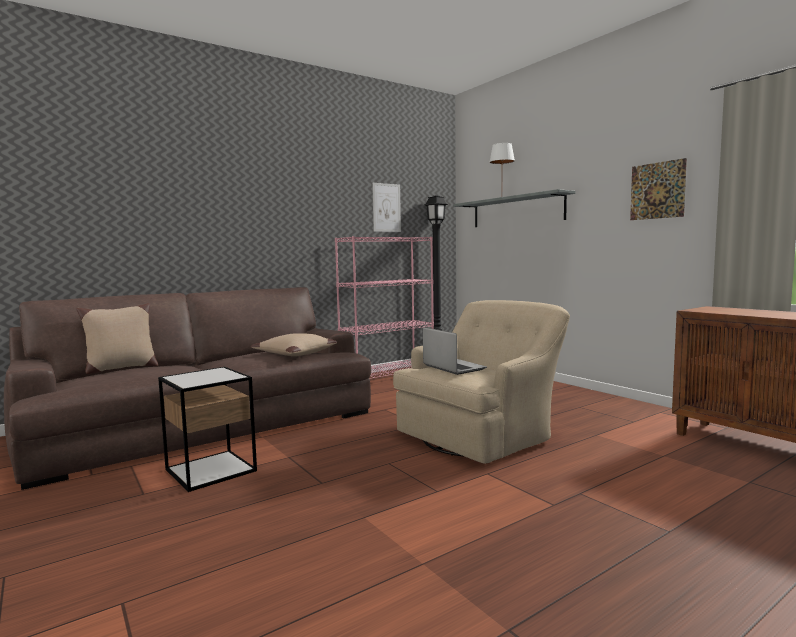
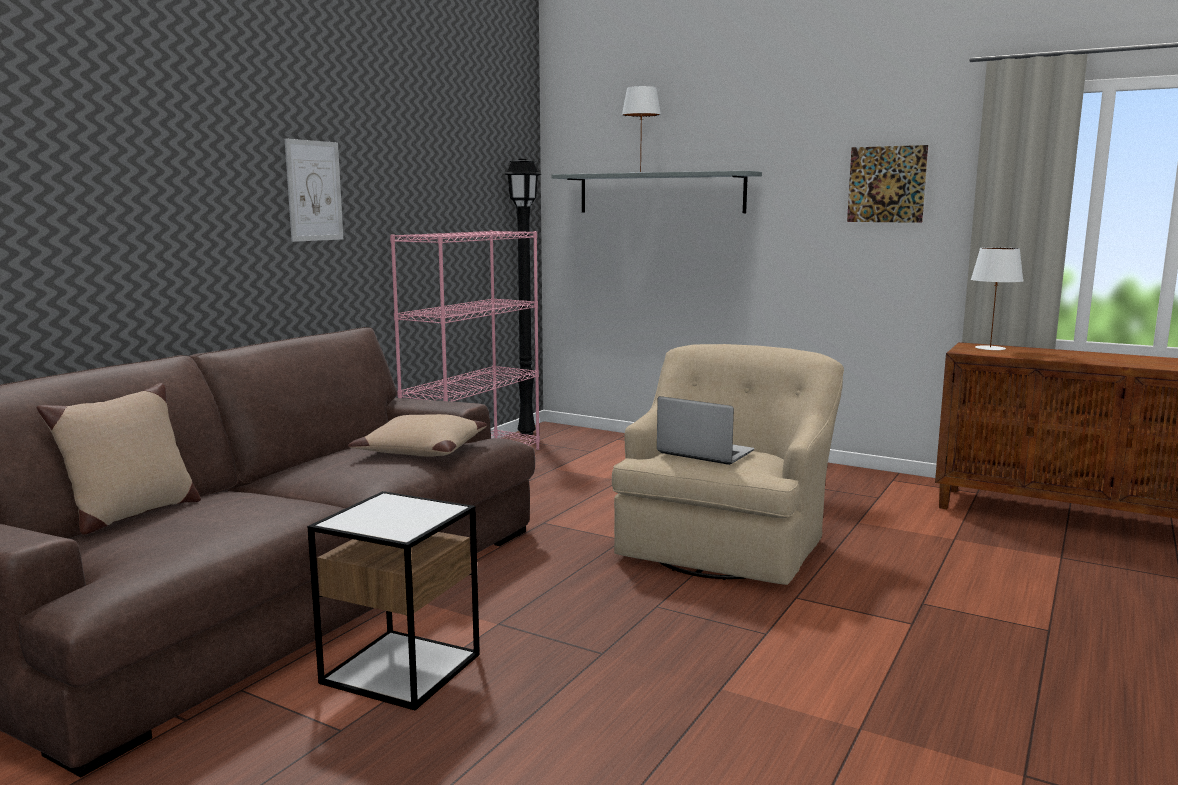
camera: 25 degrees left, 5 degrees up
picture [372,183,401,232] -> picture moved to [285,138,343,242]
none -> white table lamp [971,247,1024,351]

